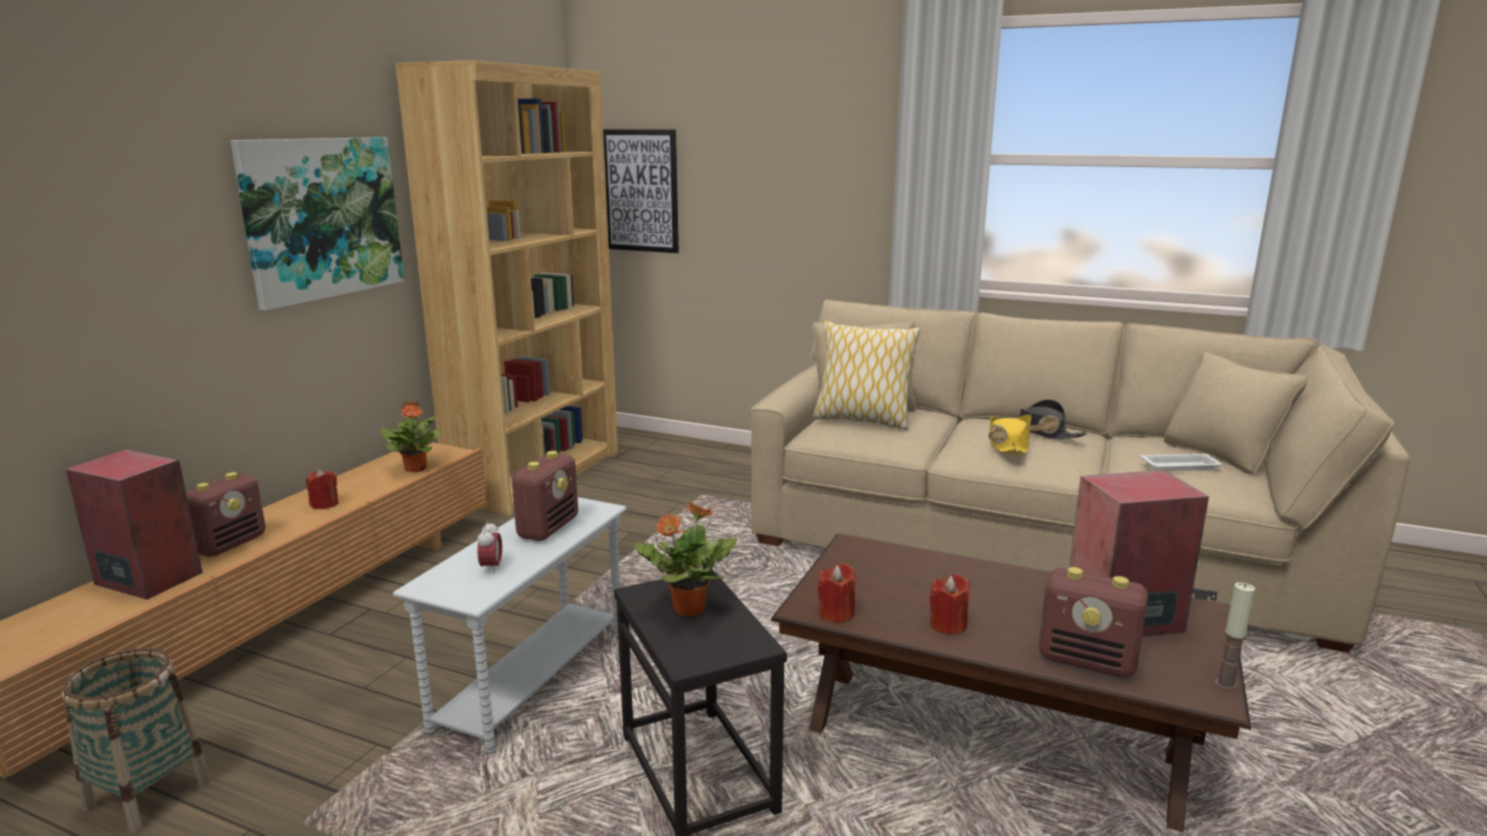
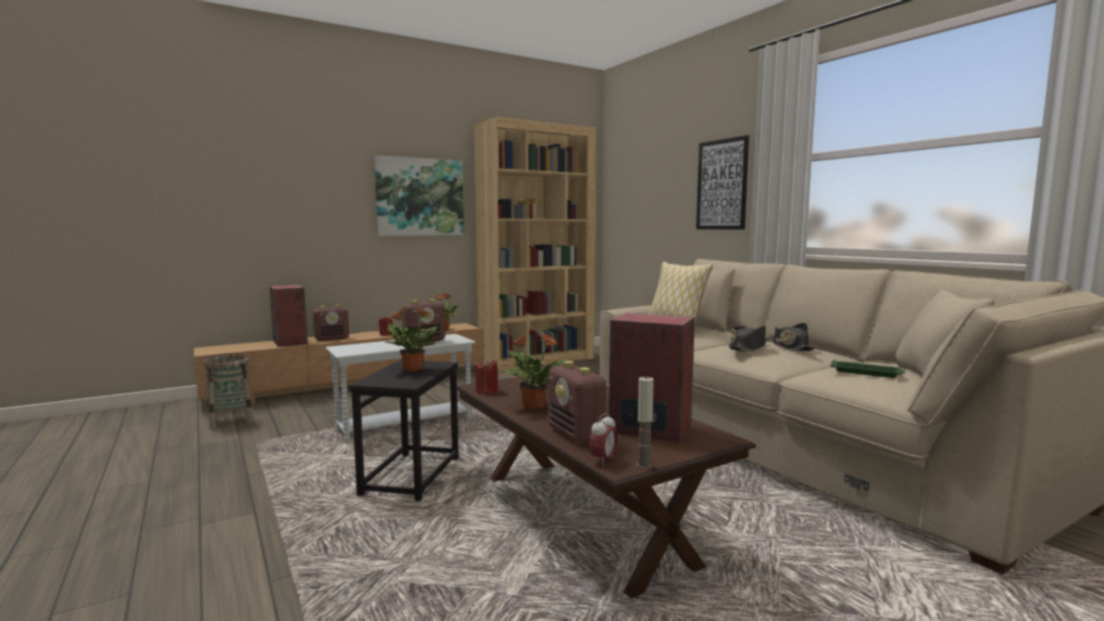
camera: 35 degrees right, 10 degrees down
alarm clock [477,520,502,574] -> alarm clock moved to [589,413,618,466]
picture [603,129,679,253] -> picture moved to [696,135,749,229]
red candle [929,574,969,635] -> potted plant [500,334,567,410]
yellow hat [988,415,1032,455] -> black hat [729,326,767,352]
white tray [1140,454,1223,471] -> green tray [830,360,905,378]

